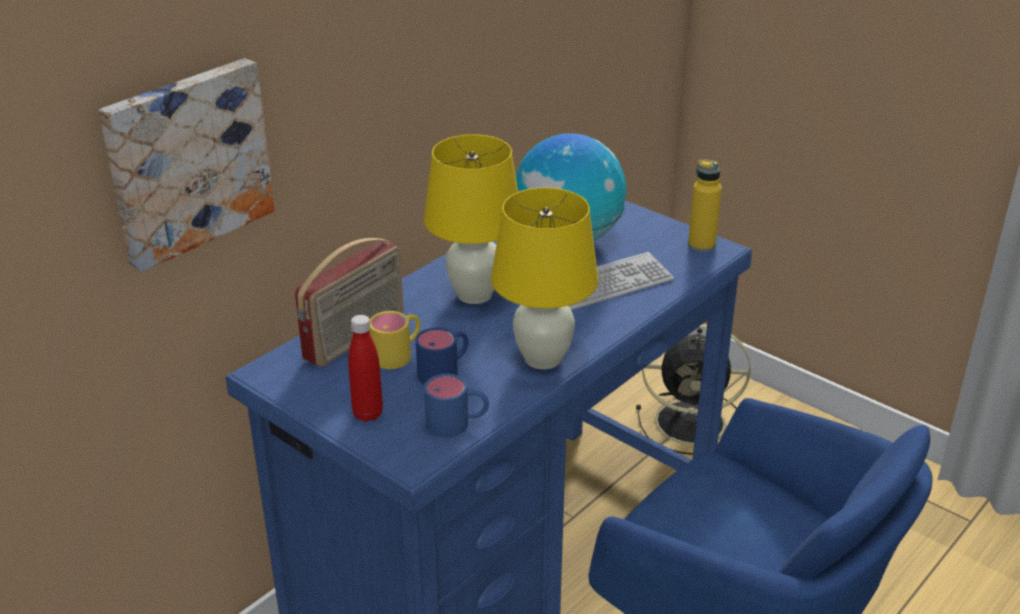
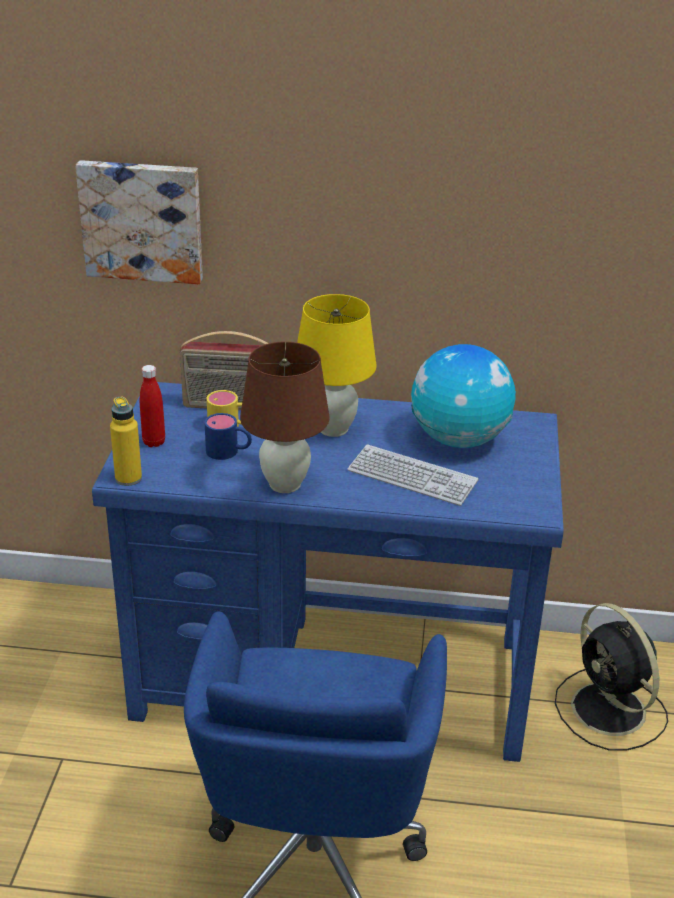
camera: 55 degrees right, 0 degrees up
blue mug [424,374,489,437] -> none
yellow table lamp [491,187,598,370] -> brown table lamp [240,342,330,493]
yellow bottle [688,159,722,252] -> yellow bottle moved to [110,397,142,486]

